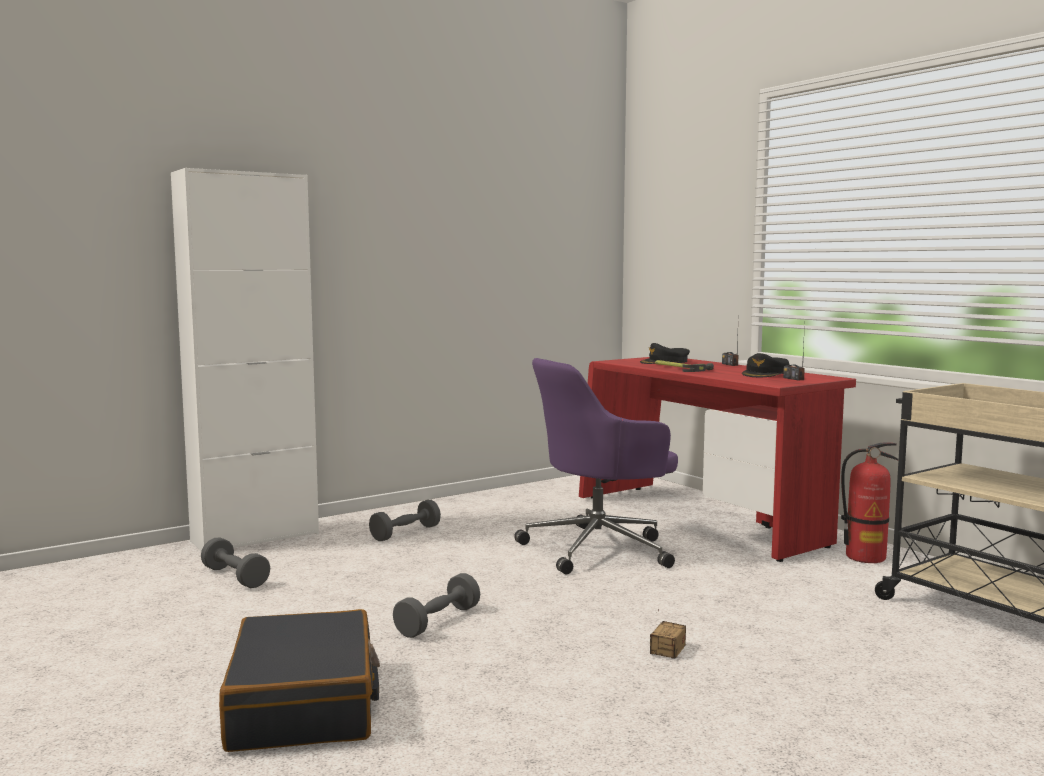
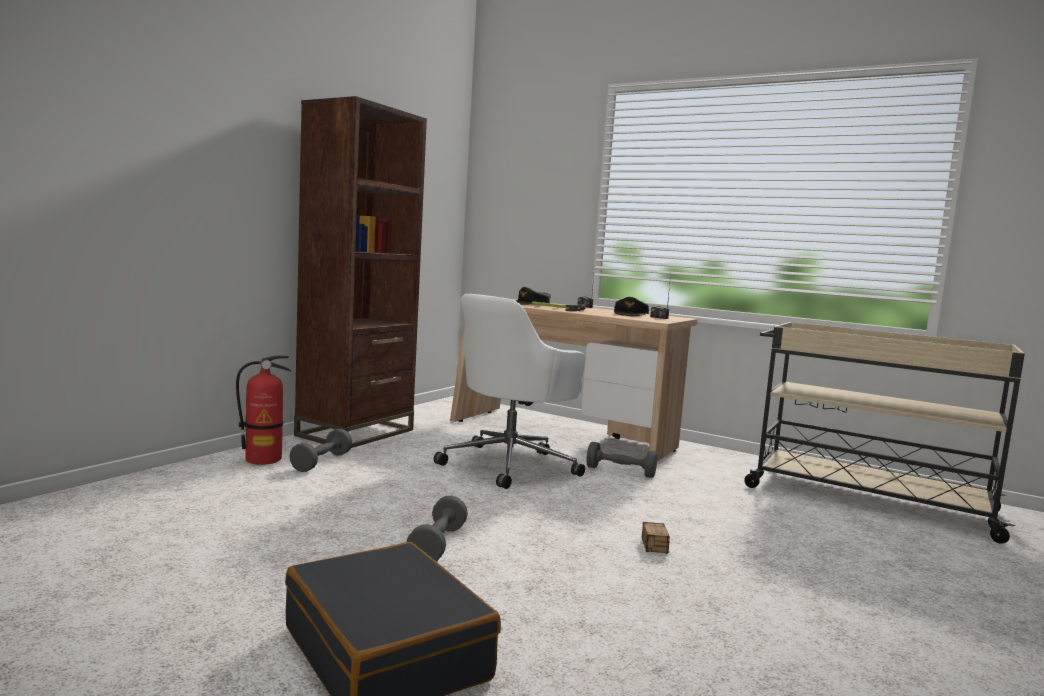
camera: 25 degrees left, 0 degrees up
white cabinet [171,168,319,551] -> none
grey dumbbell [201,538,270,588] -> grey dumbbell moved to [586,442,657,478]
purple office chair [514,358,678,574] -> white office chair [434,294,586,489]
red desk [579,357,856,562] -> beige desk [450,299,698,461]
fire extinguisher [841,442,898,563] -> fire extinguisher moved to [236,356,291,465]
none -> brown bookcase [294,96,427,448]

